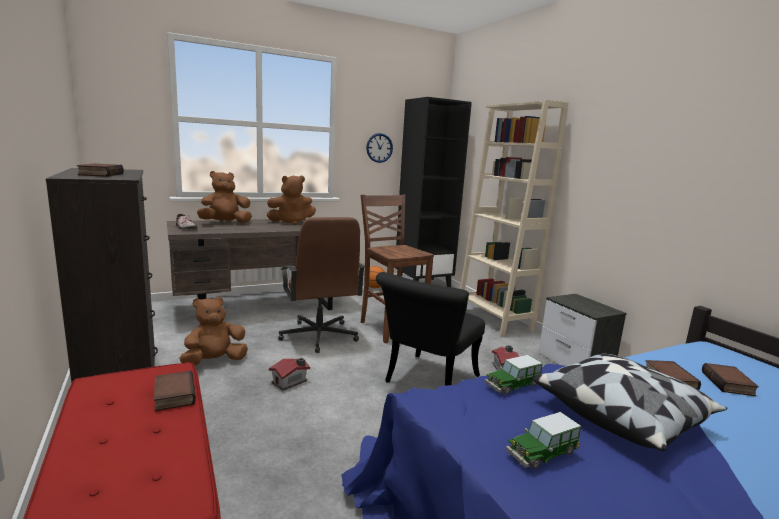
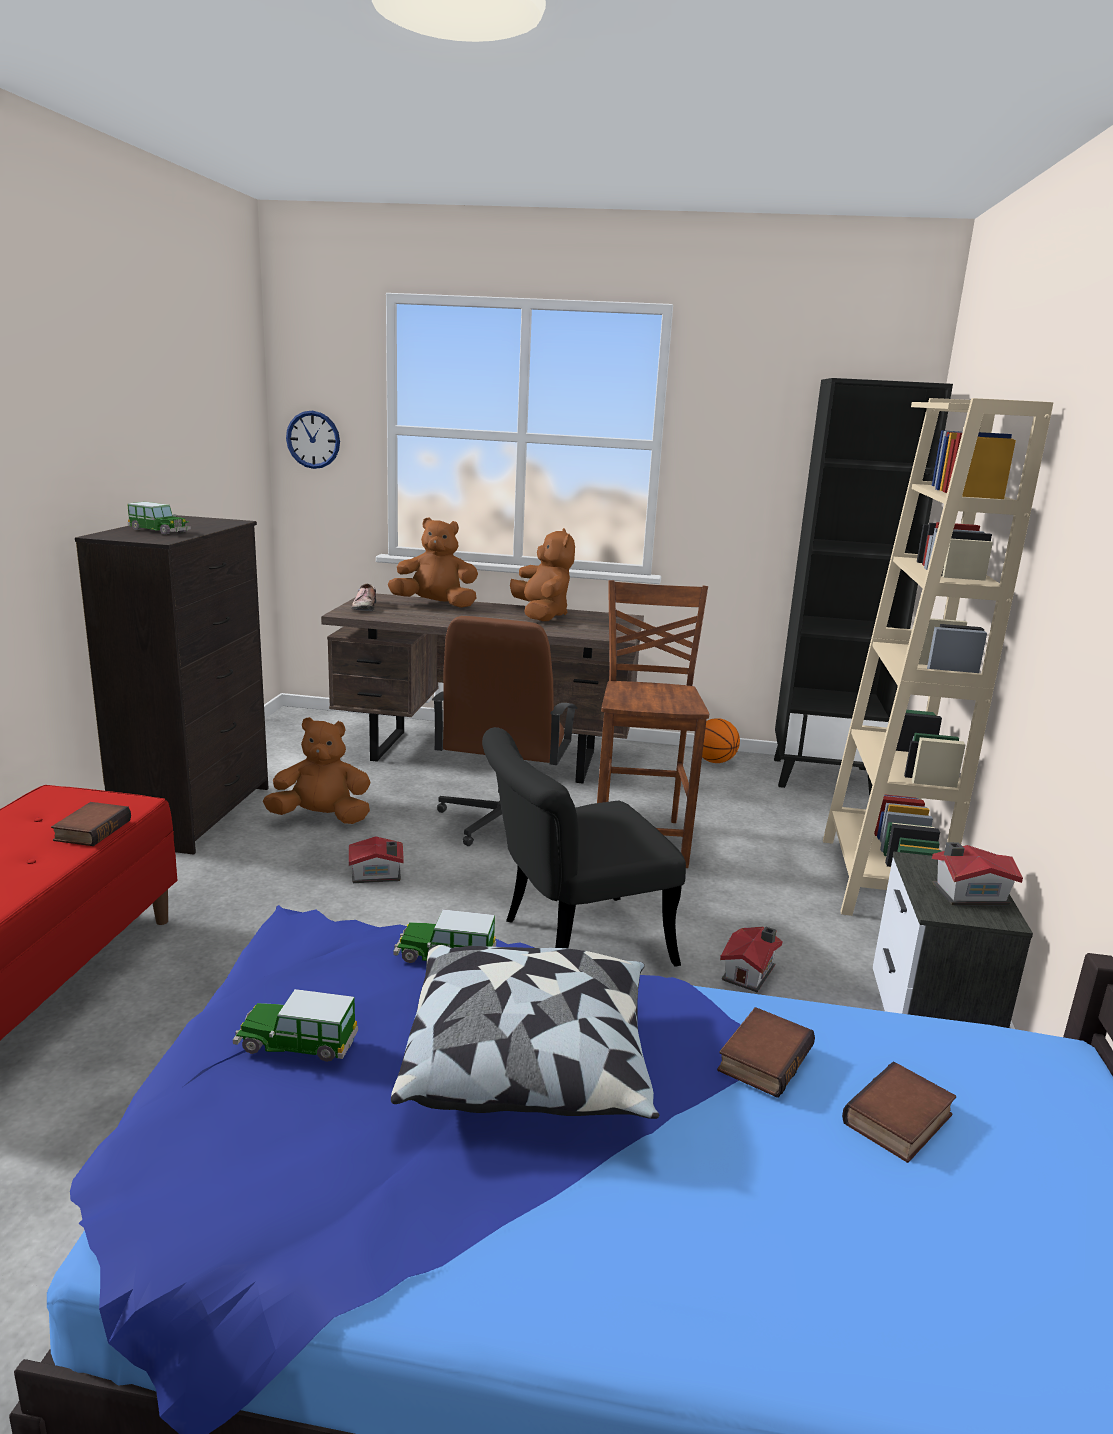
camera: 35 degrees right, 5 degrees up
book [77,163,124,177] -> toy car [127,502,191,535]
brown plush toy [267,176,316,225] -> brown plush toy turned 120 degrees counterclockwise [510,528,575,621]
wall clock [366,133,393,163] -> wall clock moved to [286,411,340,469]
none -> toy house [932,842,1023,906]

